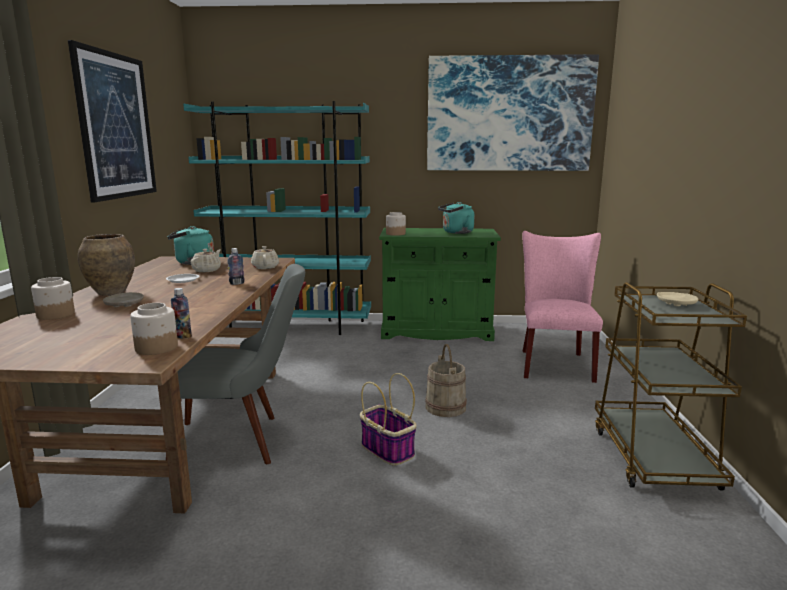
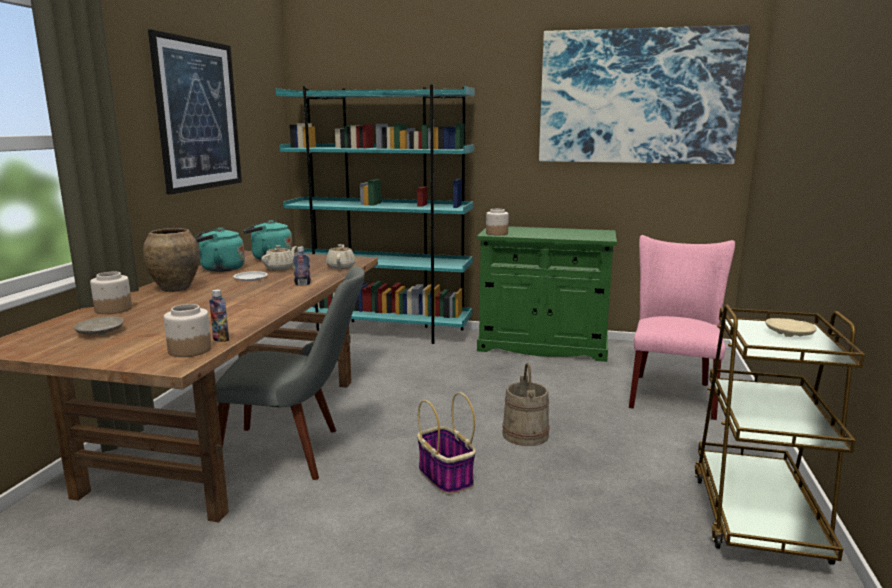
camera: 10 degrees right, 0 degrees up
beige plate [103,292,144,307] -> beige plate moved to [74,316,124,335]
turquoise kettle [438,202,475,234] -> turquoise kettle moved to [194,228,245,272]

